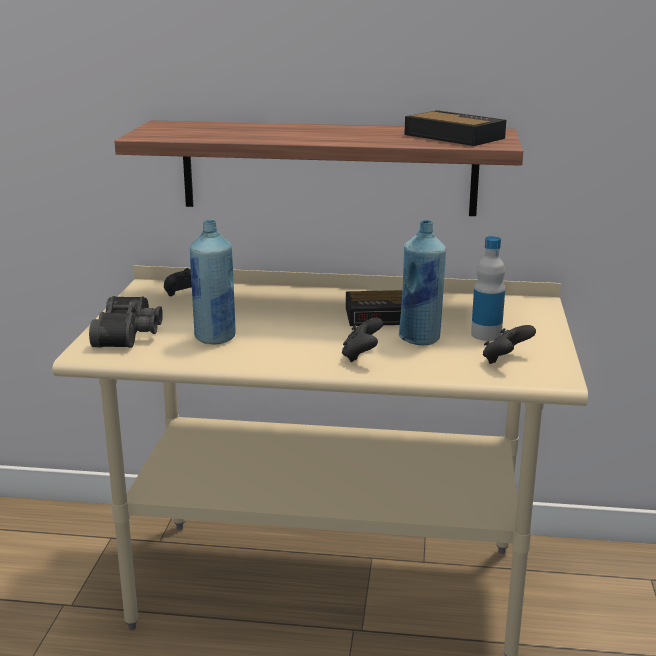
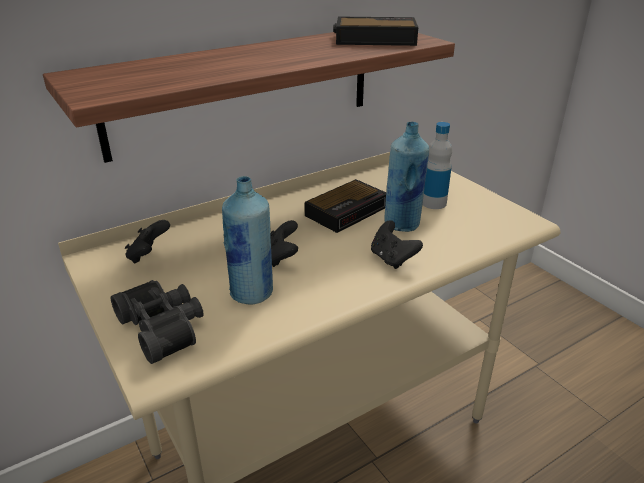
camera: 40 degrees left, 10 degrees up
black game controller [483,325,536,364] -> black game controller moved to [271,220,298,267]

